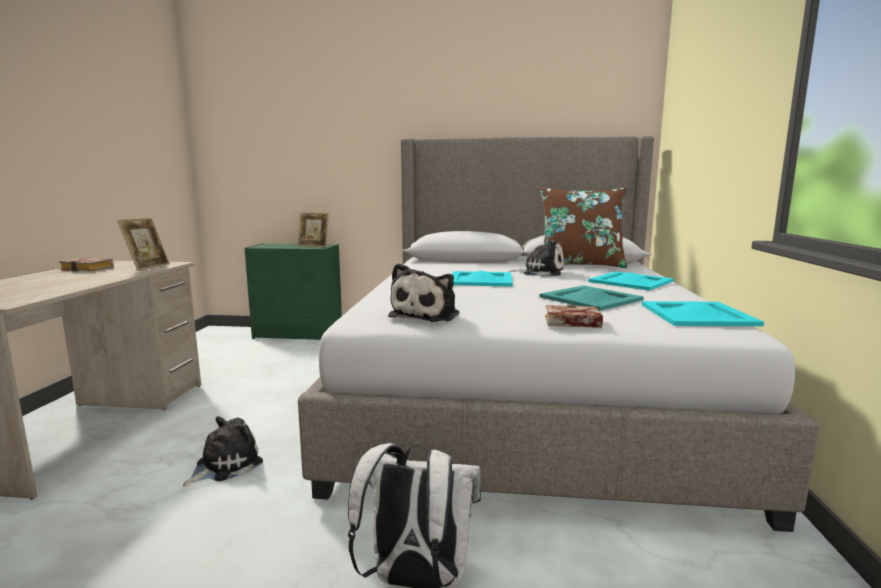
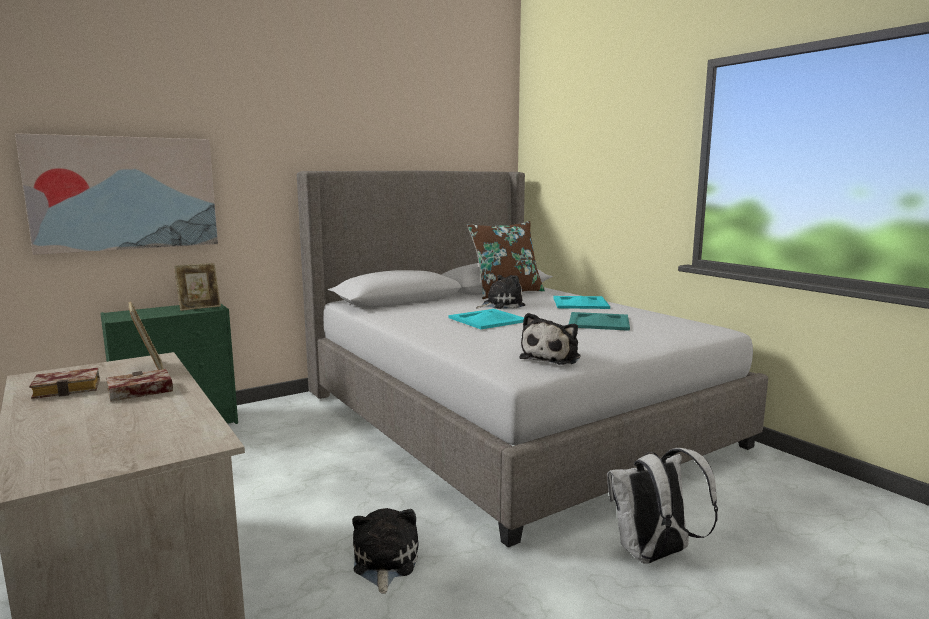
camera: 40 degrees left, 0 degrees up
plush toy [388,263,459,322] -> plush toy turned 45 degrees clockwise [519,313,580,365]
book [545,305,603,328] -> book moved to [106,369,173,402]
turquoise tray [642,301,764,326] -> none
none -> picture [15,133,218,255]

